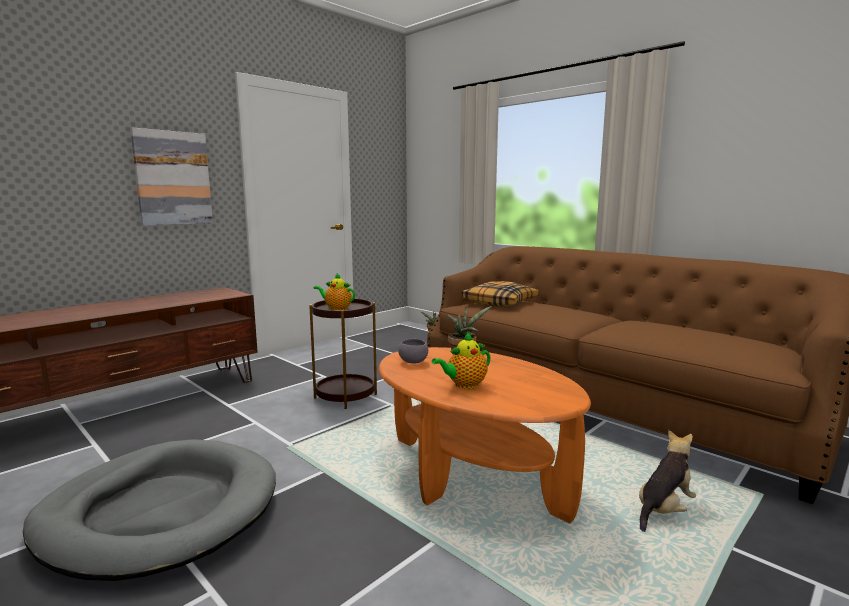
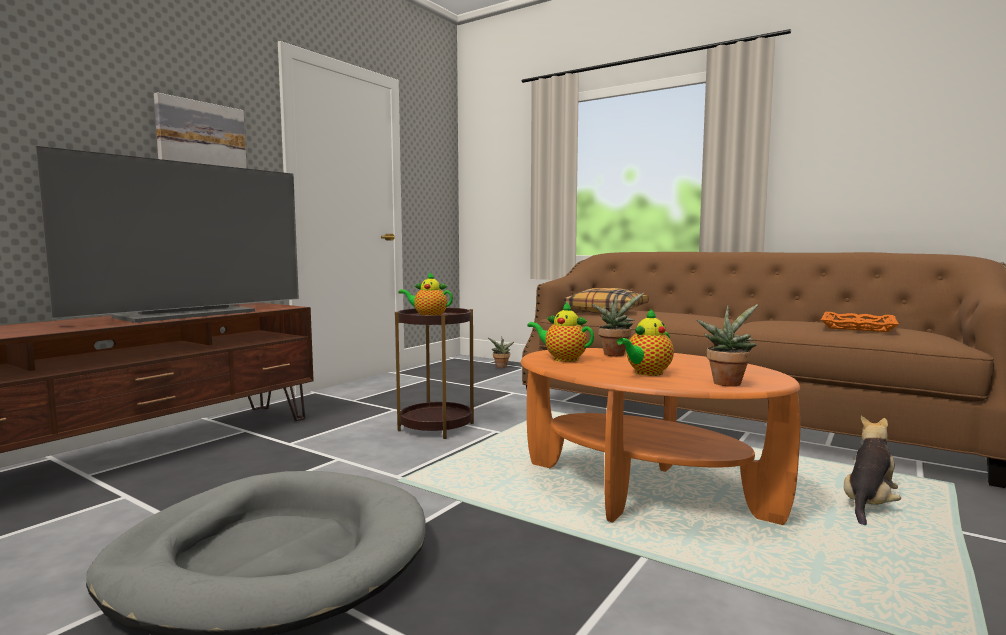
camera: 10 degrees left, 5 degrees down
grey bowl [398,339,428,363] -> teapot [527,302,594,362]
none -> television [36,146,299,323]
none -> potted plant [697,304,758,387]
none -> orange tray [821,312,899,332]

